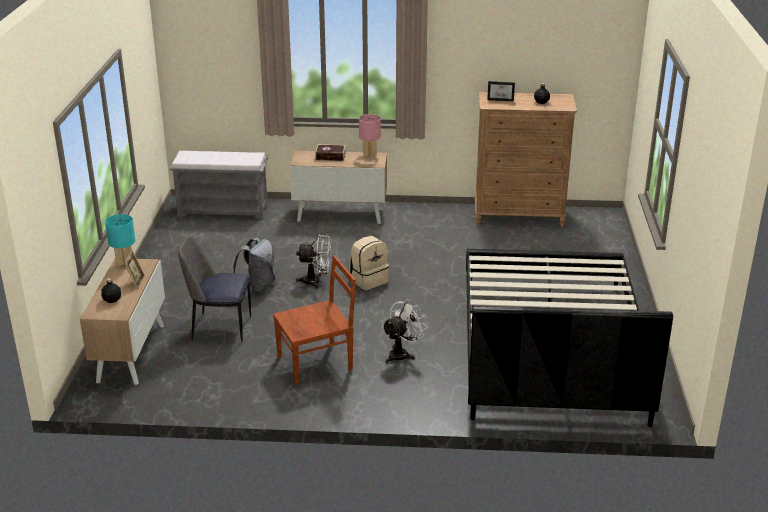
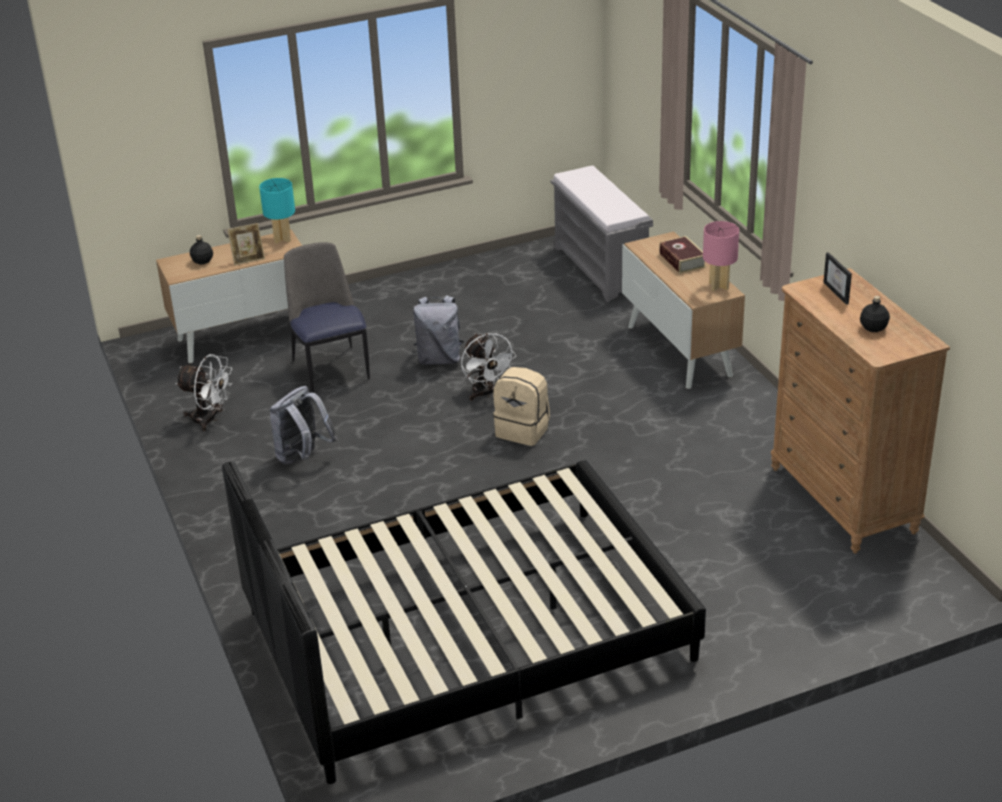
camera: 65 degrees right, 5 degrees up
brown chair [273,255,356,385] -> grey backpack [270,386,337,465]
white fan [382,299,427,364] -> white fan moved to [176,354,233,431]

